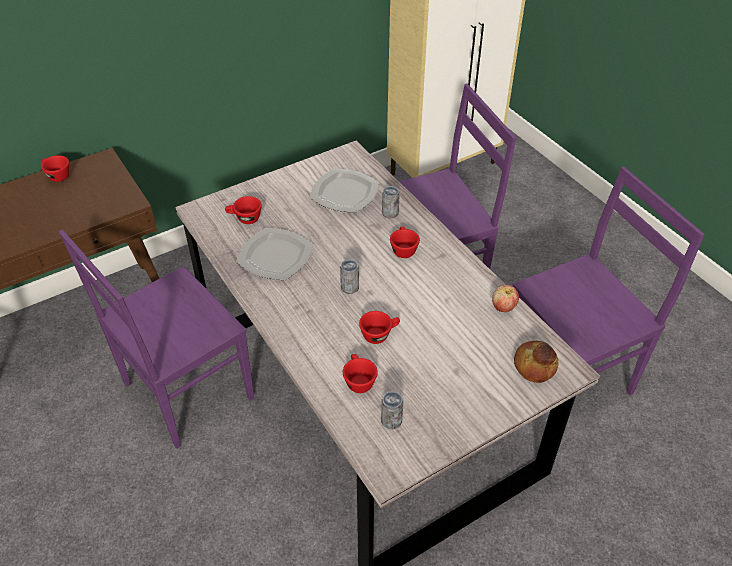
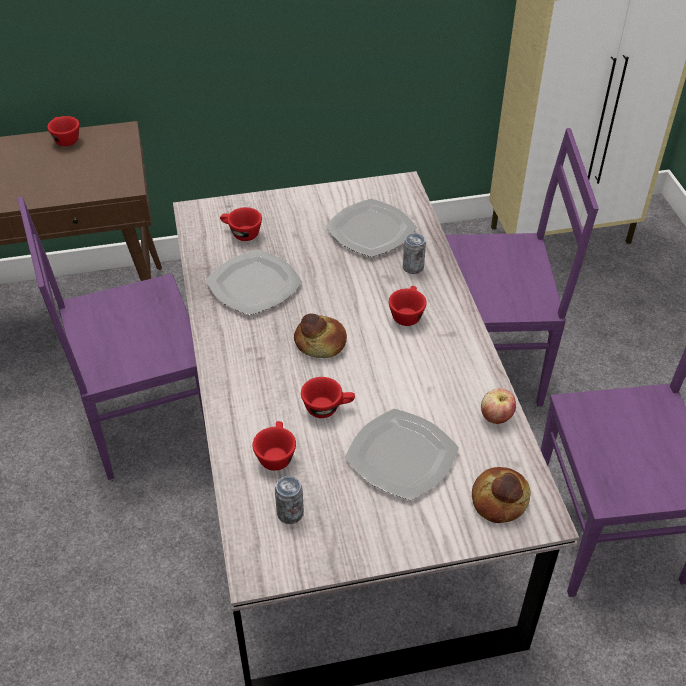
camera: 20 degrees right, 0 degrees up
can [340,259,359,294] -> bread [294,314,347,358]
none -> plate [345,409,459,500]

